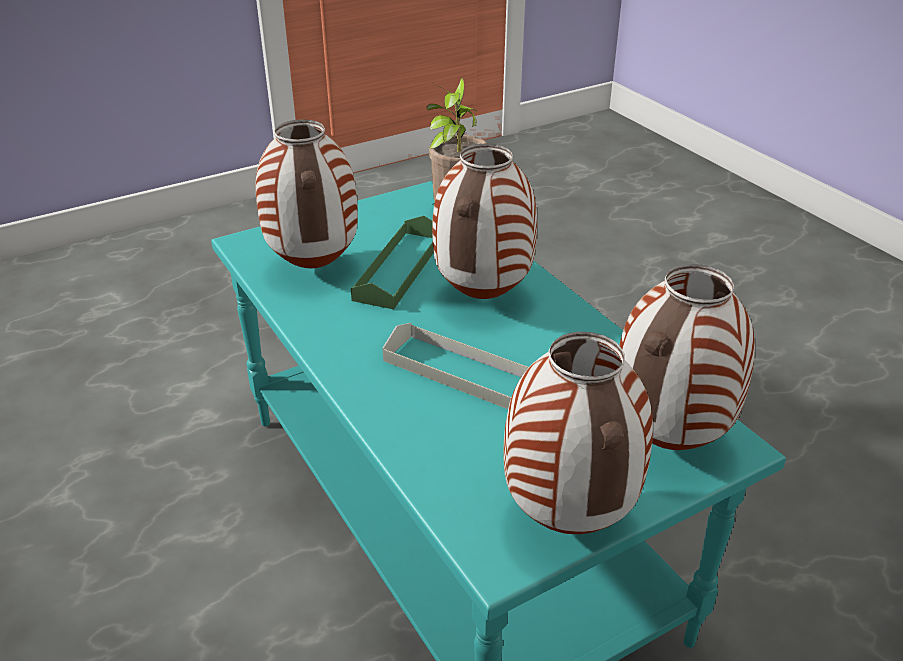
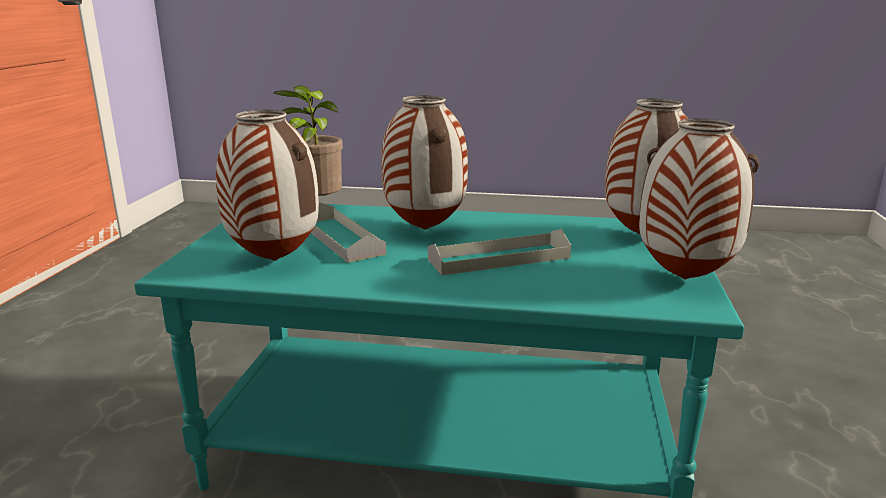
camera: 50 degrees left, 15 degrees down
green tray [351,216,434,309] -> grey tray [311,202,386,263]

